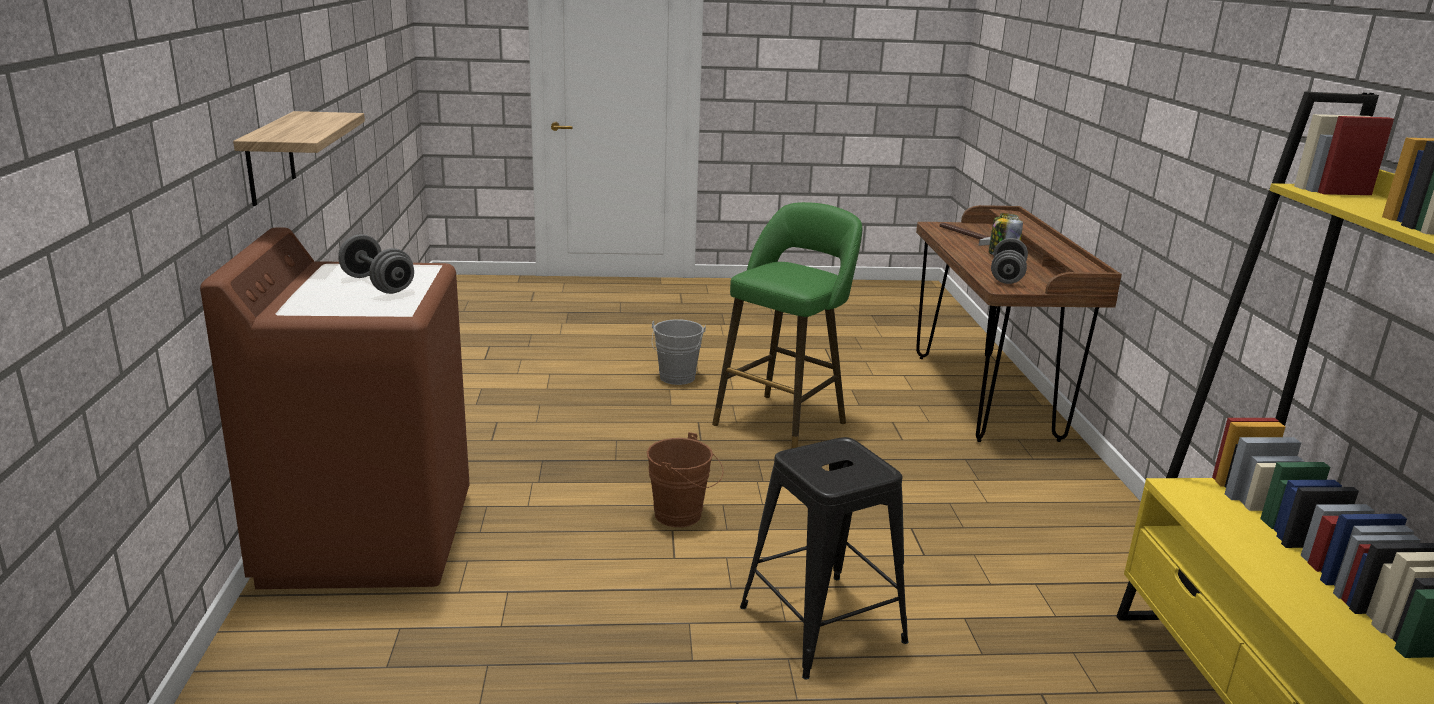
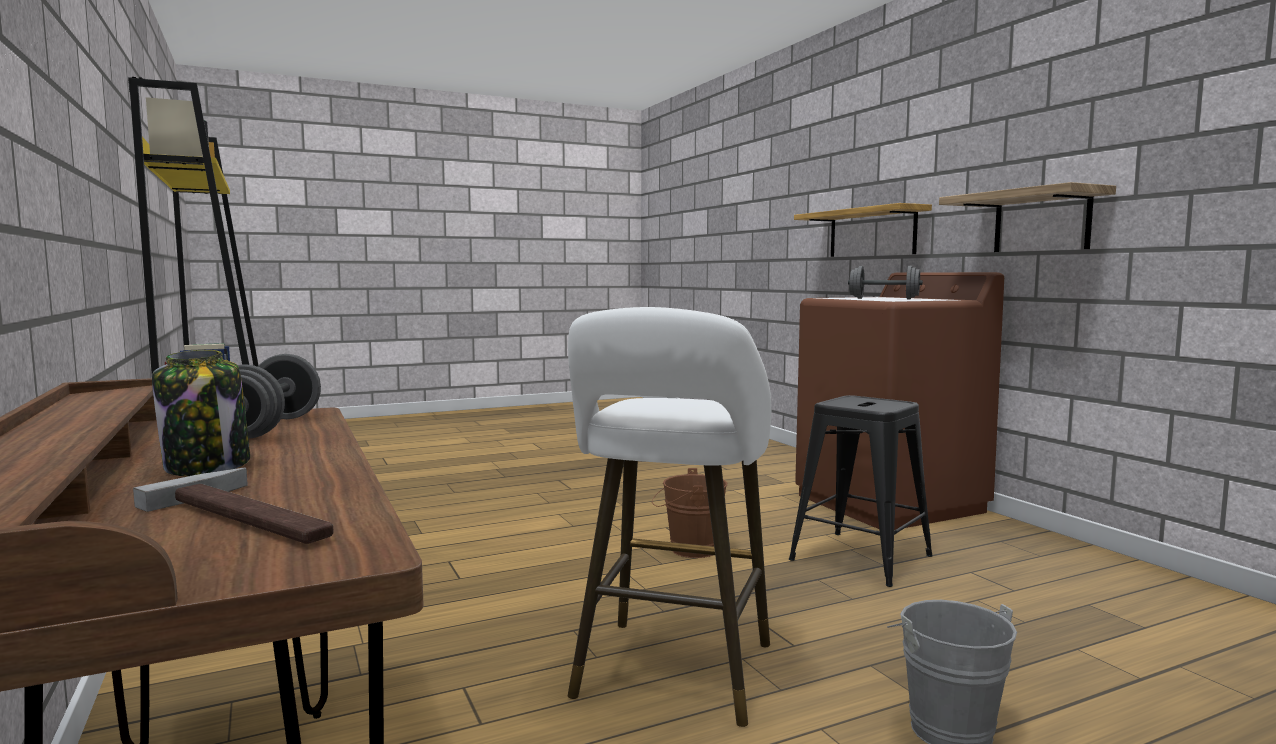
camera: 160 degrees right, 15 degrees down
green stool [712,202,862,449] -> white stool [568,307,771,727]
black stool [740,437,909,680] -> black stool moved to [789,395,933,587]
none -> shelf [794,203,932,257]

